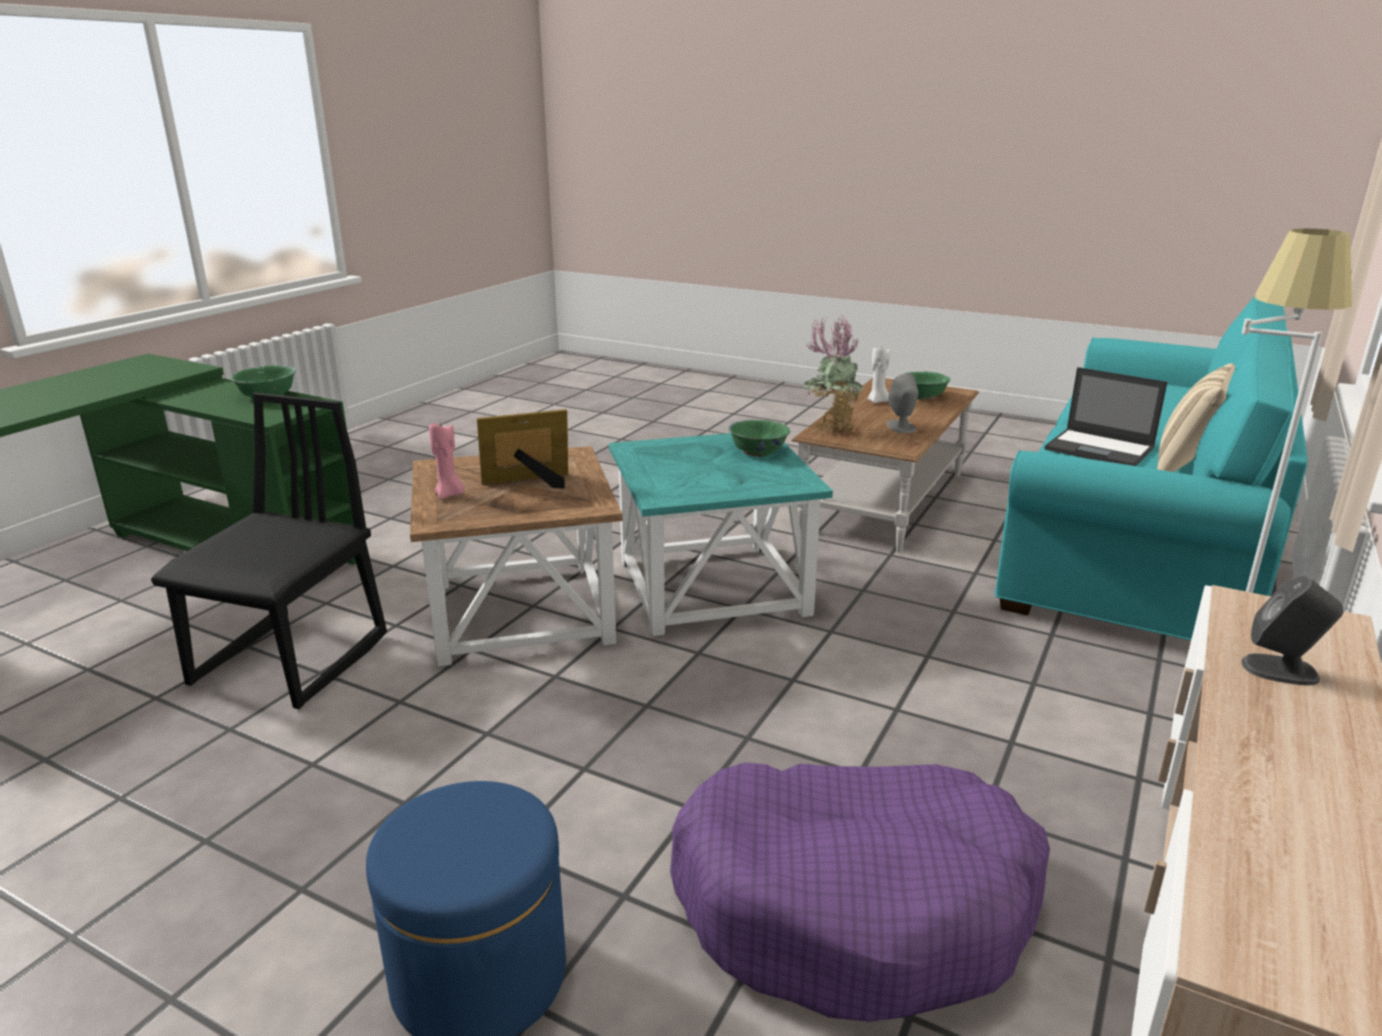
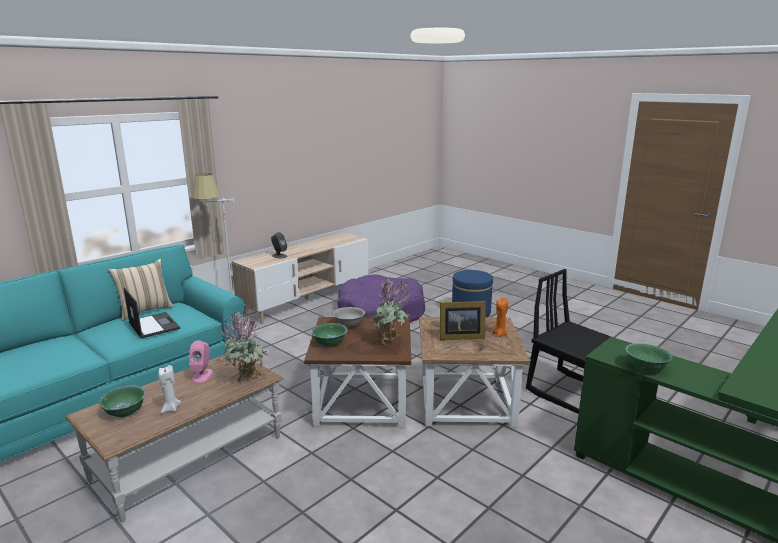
camera: 165 degrees left, 5 degrees down
black chair [151,392,387,709] -> black chair turned 105 degrees clockwise [526,269,614,414]
pink candle [429,421,465,499] -> orange candle [492,297,508,337]
turquoise side table [609,433,833,636] -> brown side table [304,317,411,428]
grey speaker [887,373,919,433] -> pink speaker [189,340,213,383]
none -> white bowl [333,307,365,328]
none -> potted plant [371,278,410,344]

